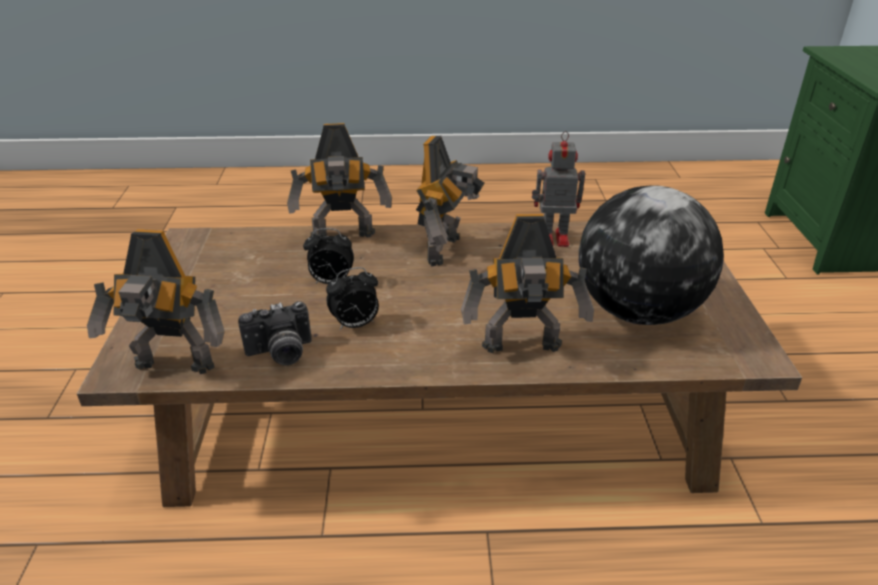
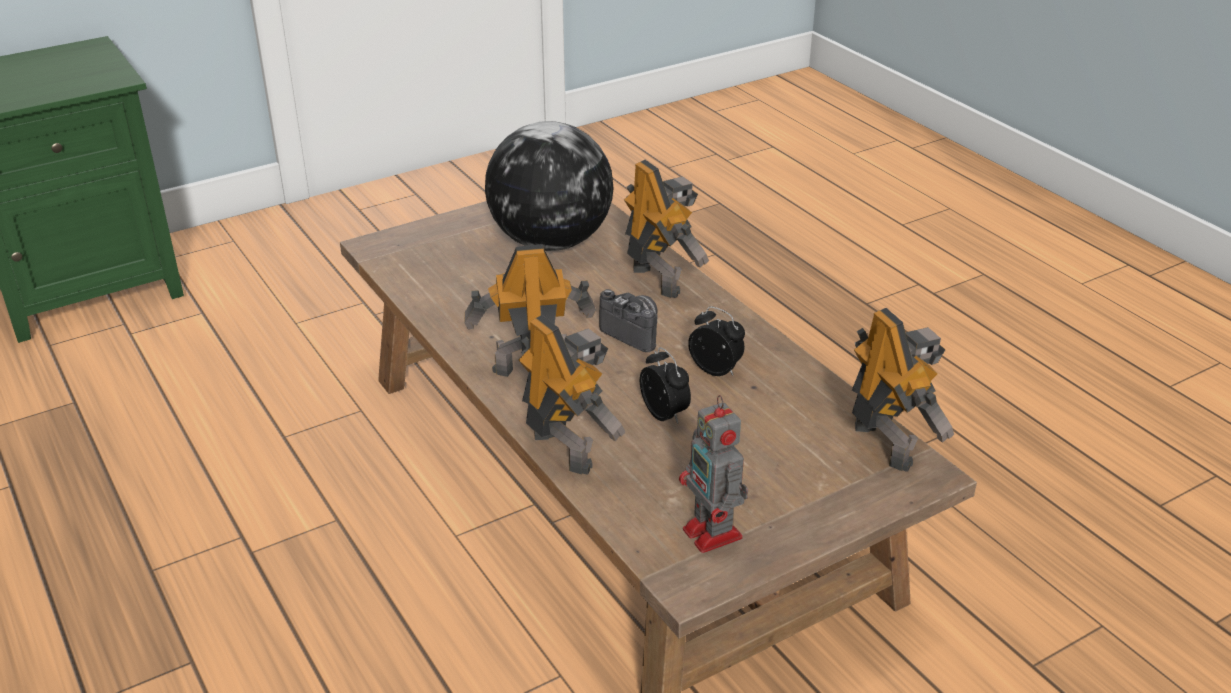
camera: 120 degrees left, 0 degrees up
camera [238,301,312,366] -> camera moved to [599,289,658,352]
toy robot [532,131,585,247] -> toy robot moved to [679,395,748,553]

